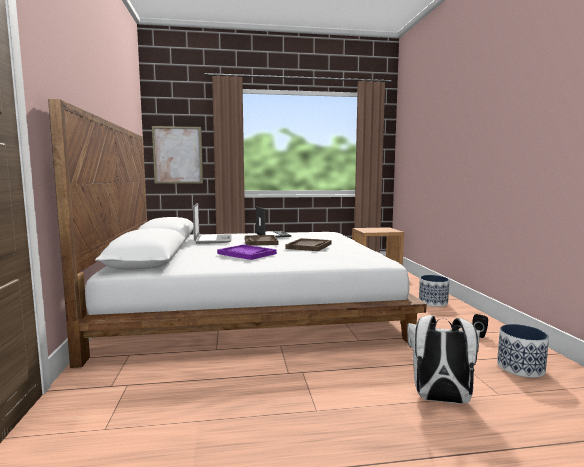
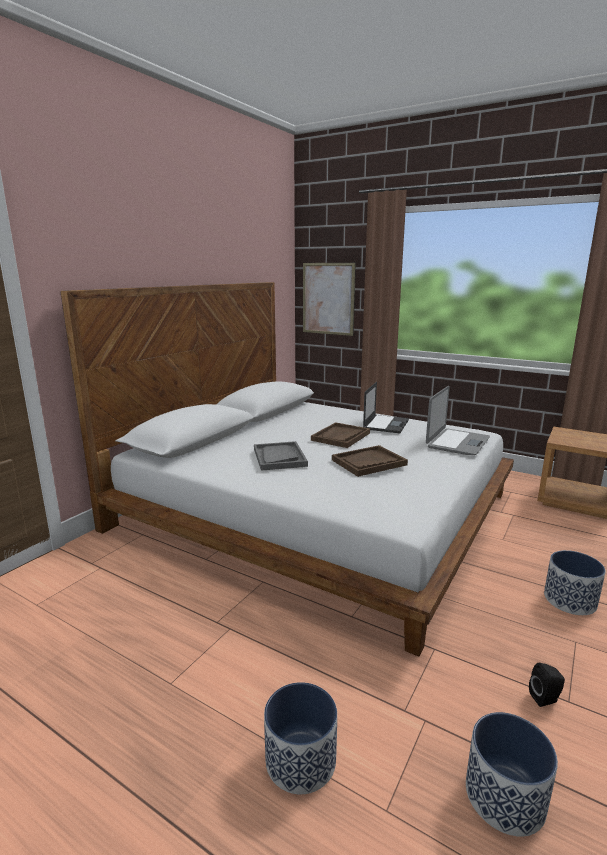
camera: 40 degrees right, 10 degrees up
laptop [193,203,231,244] -> laptop moved to [426,386,490,455]
purple tray [217,245,277,260] -> grey tray [254,441,308,471]
white backpack [407,315,480,404] -> planter [264,682,337,794]

